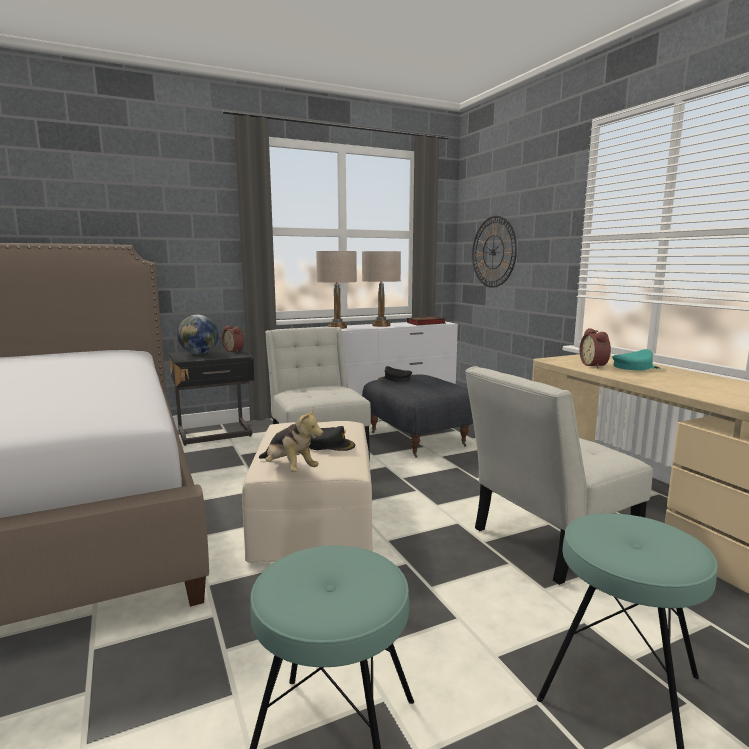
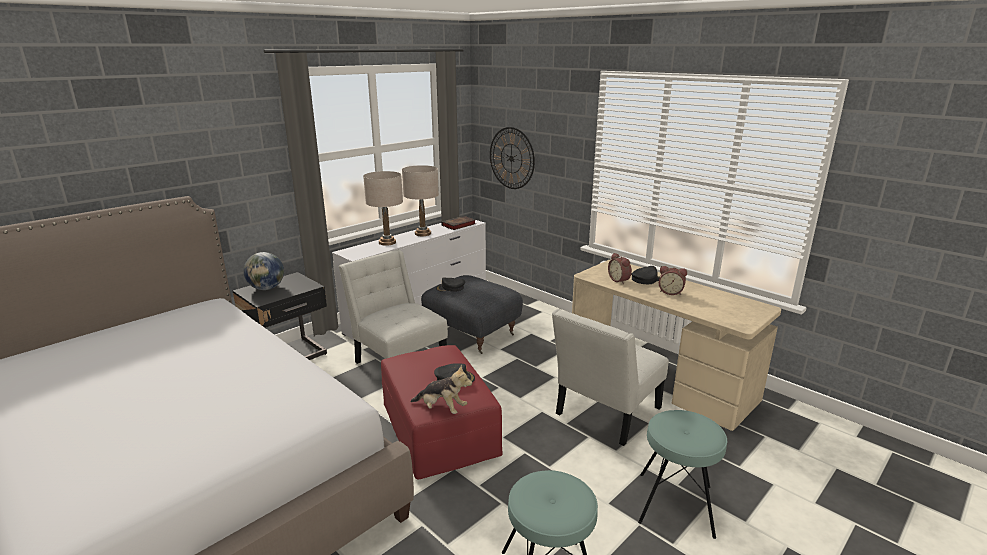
camera: 20 degrees left, 10 degrees up
alarm clock [222,325,244,353] -> alarm clock moved to [659,266,687,295]
beige ottoman [242,421,373,563] -> red ottoman [381,345,503,479]
turquoise cap [612,349,660,371] -> black cap [631,266,660,284]

